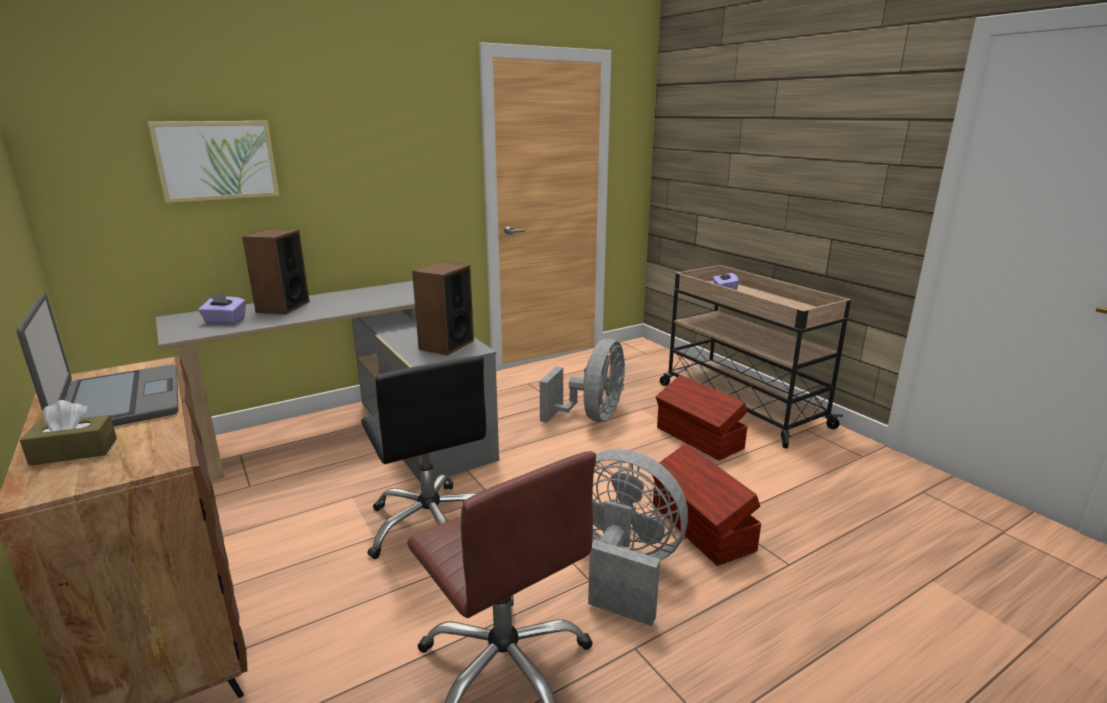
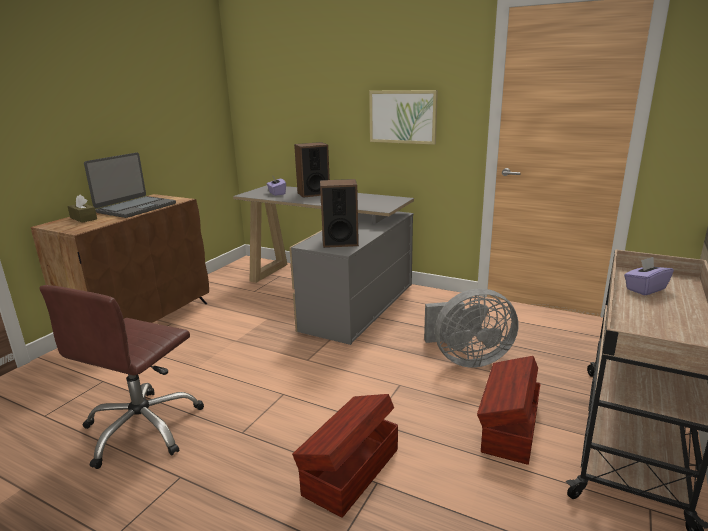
camera: 60 degrees right, 0 degrees up
picture [148,121,279,203] -> picture moved to [369,90,438,145]
black office chair [361,356,486,559] -> none
grey fan [588,449,688,626] -> none

